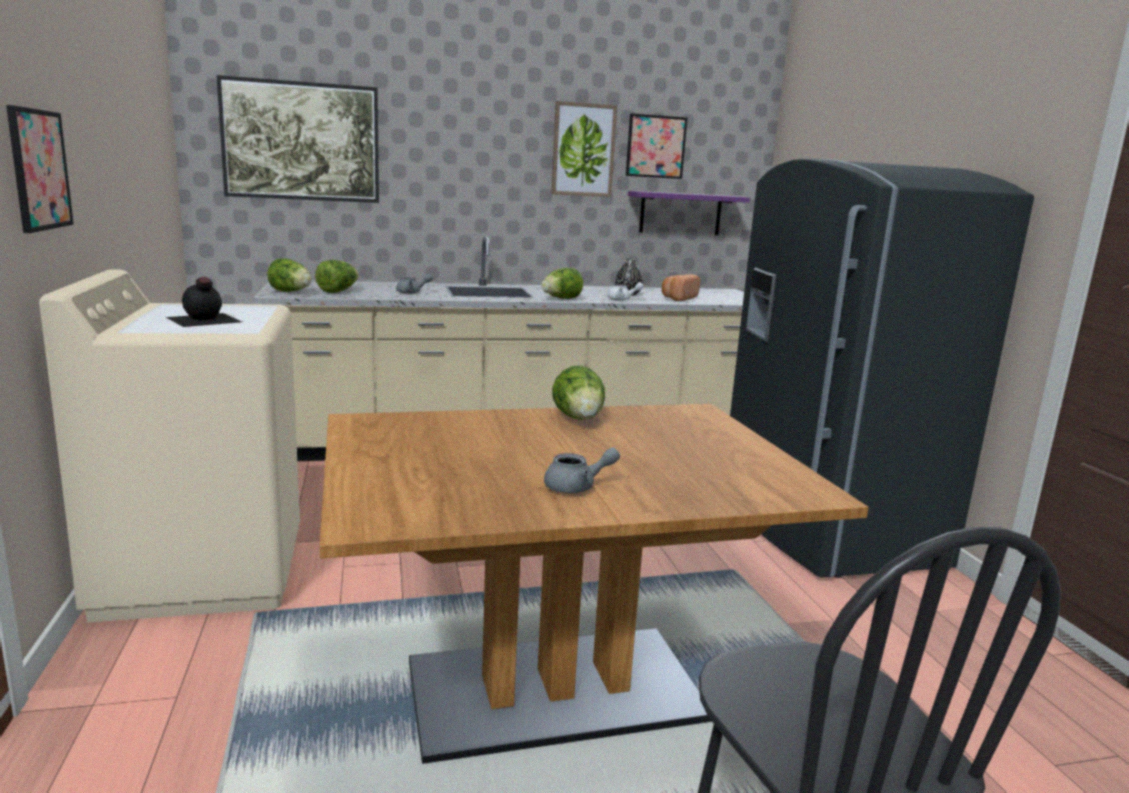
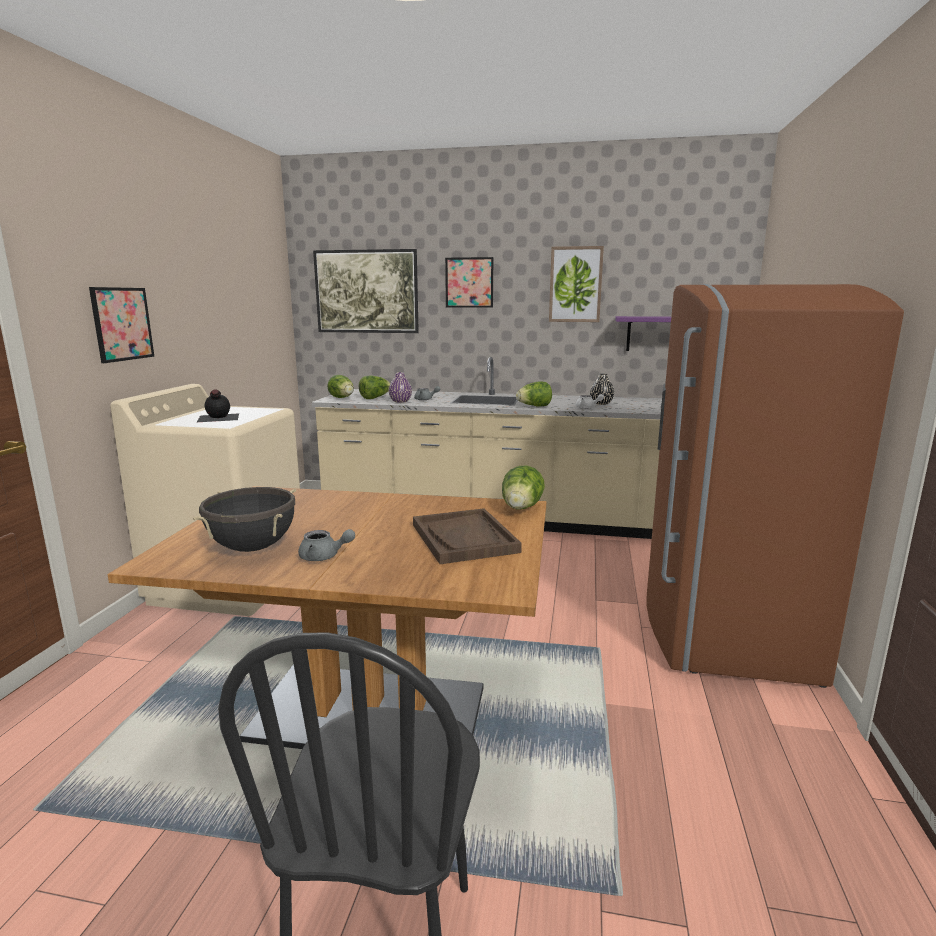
camera: 25 degrees right, 0 degrees up
lettuce [552,365,605,420] -> lettuce moved to [502,465,545,510]
picture [626,113,687,179] -> picture moved to [445,257,494,308]
bread [662,274,700,301] -> none
grey fridge [730,158,1034,578] -> brown fridge [647,284,904,688]
none -> black cooking pot [193,487,296,552]
none -> purple vase [389,372,412,403]
none -> brown tray [413,508,522,564]

